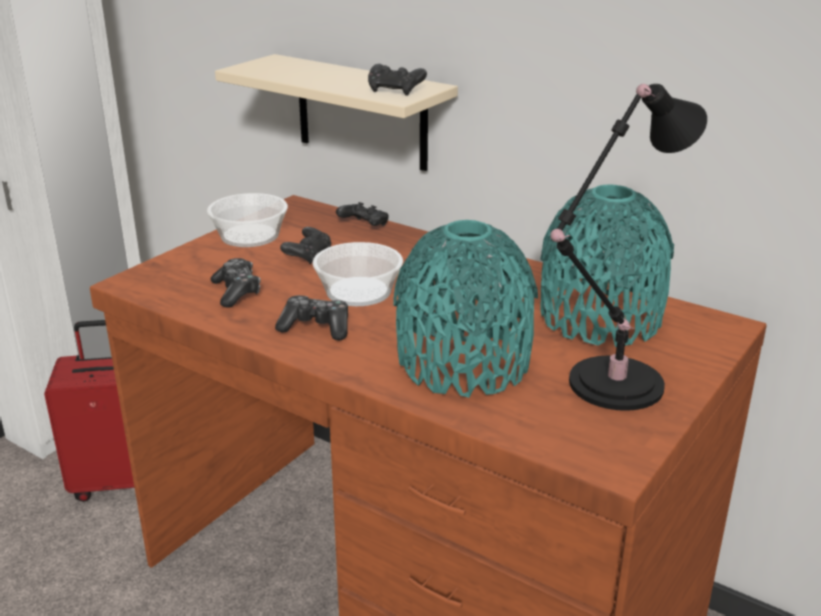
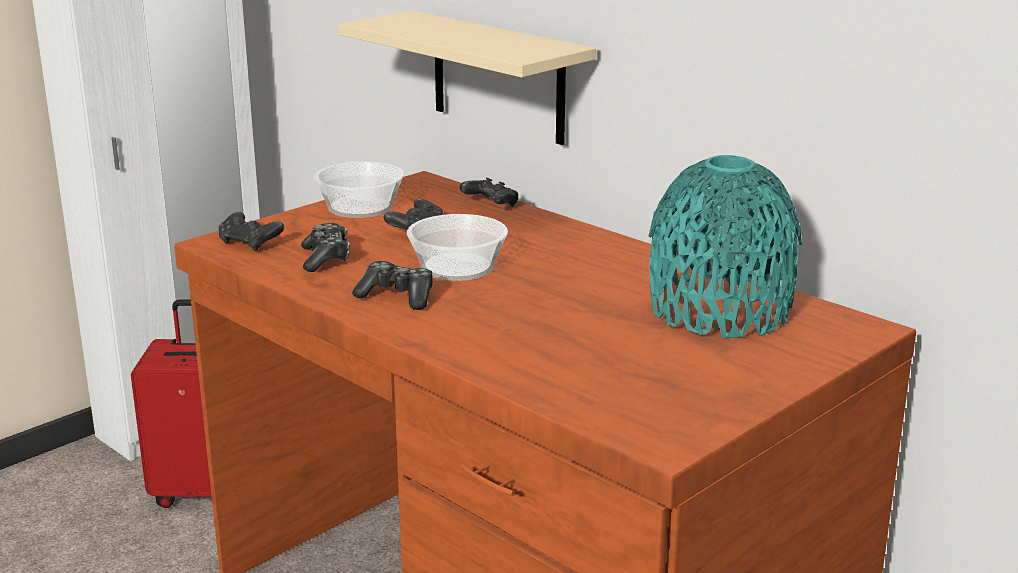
camera: 10 degrees right, 5 degrees down
black game controller [368,64,427,96] -> black game controller moved to [219,212,284,252]
turquoise vase [393,220,538,398] -> none
black table lamp [550,84,707,411] -> none

